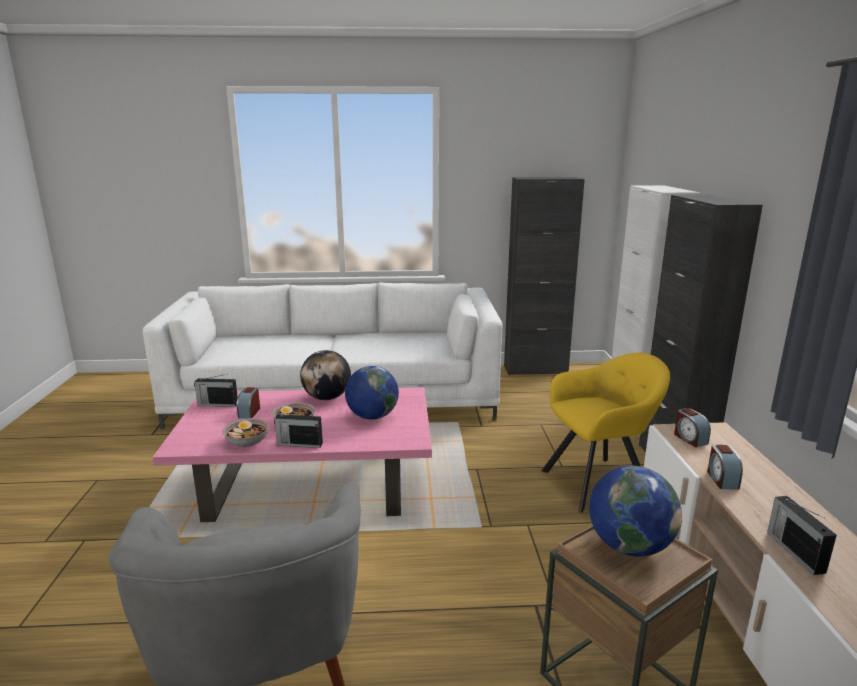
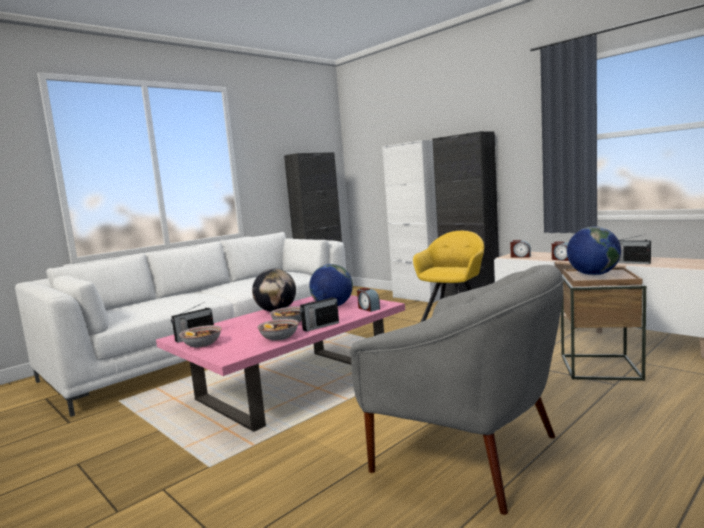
camera: 40 degrees left, 10 degrees down
alarm clock [236,387,260,419] -> alarm clock moved to [357,288,380,312]
none -> bowl [179,325,222,348]

